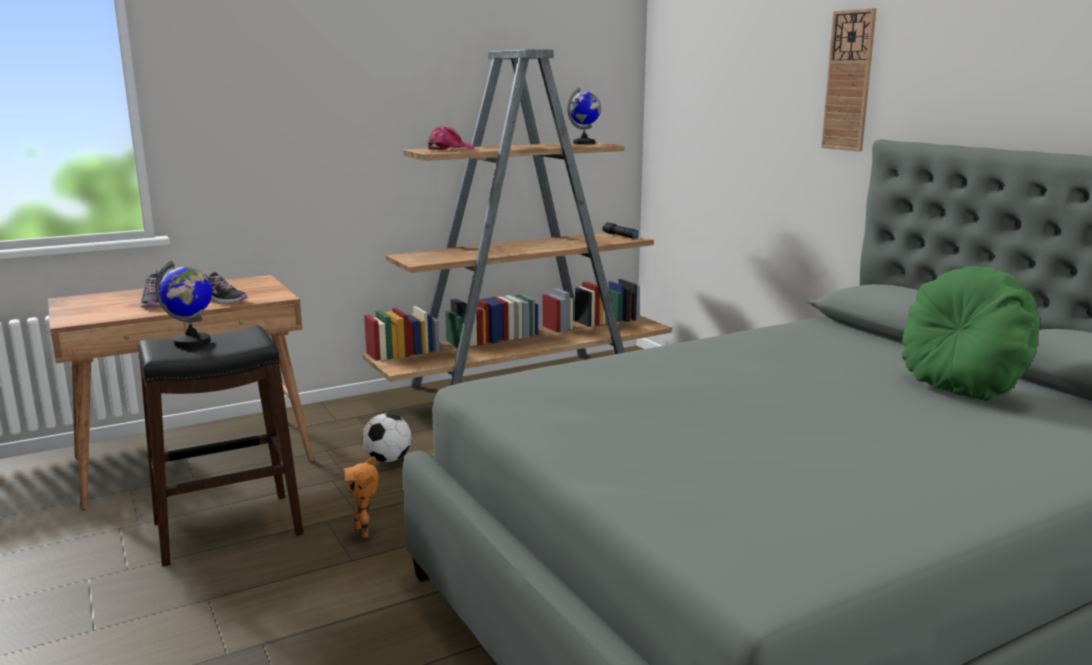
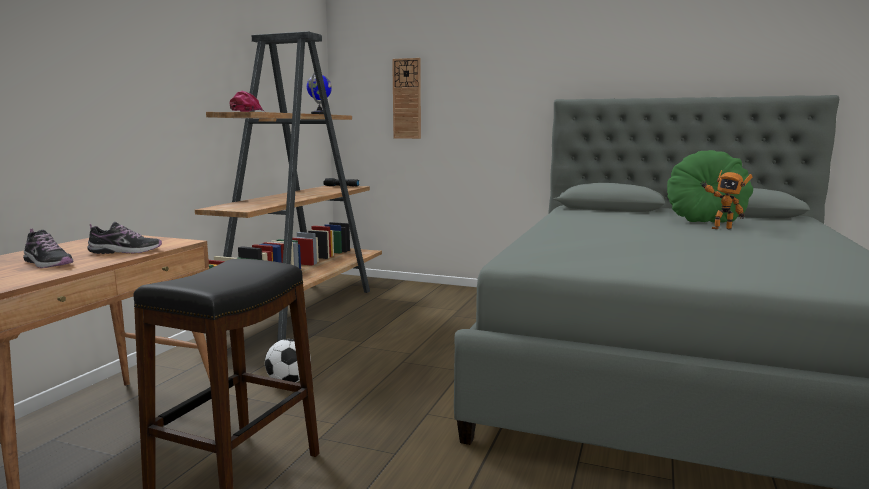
camera: 40 degrees left, 5 degrees down
globe [155,261,212,348] -> none
toy robot [344,456,379,539] -> toy robot moved to [700,170,753,230]
wall clock [821,8,877,151] -> wall clock moved to [392,58,421,139]

